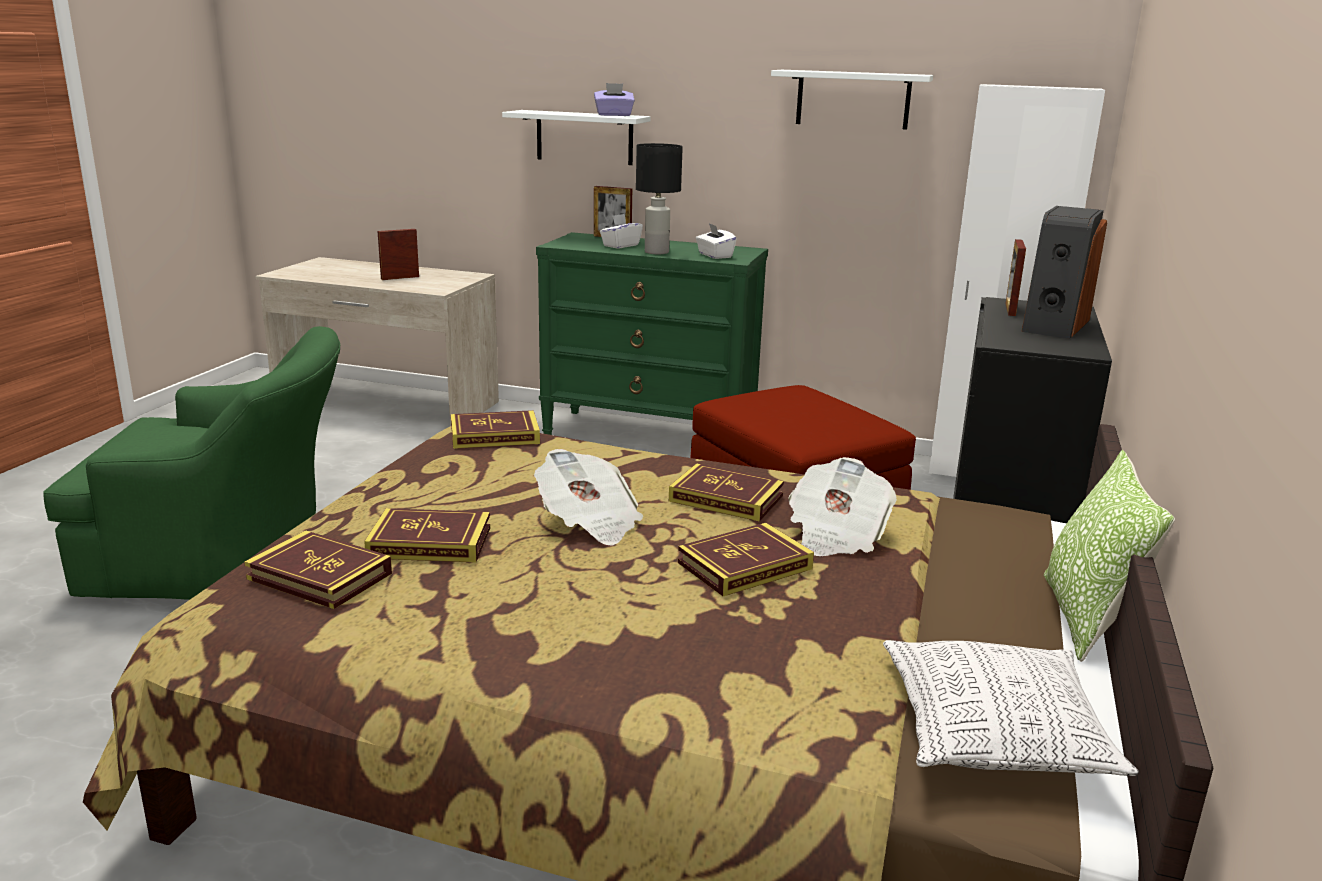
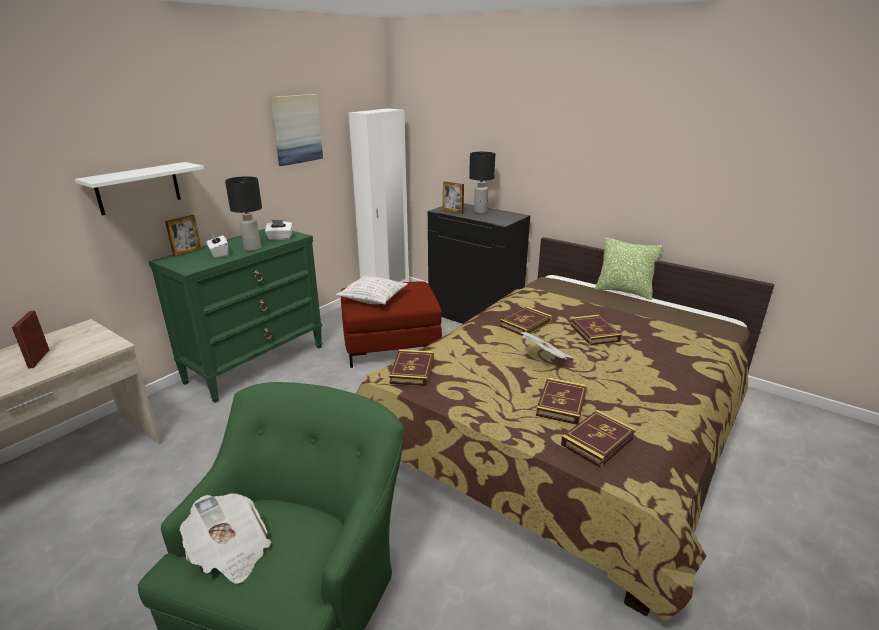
camera: 70 degrees left, 5 degrees up
purple tissue box [594,83,635,116] -> none
white shelf [771,70,933,130] -> picture [270,94,323,166]
newspaper [788,457,897,556] -> newspaper moved to [180,493,271,584]
pillow [883,640,1139,776] -> pillow moved to [336,276,408,304]
speaker [1021,206,1107,339] -> black table lamp [469,152,495,213]

